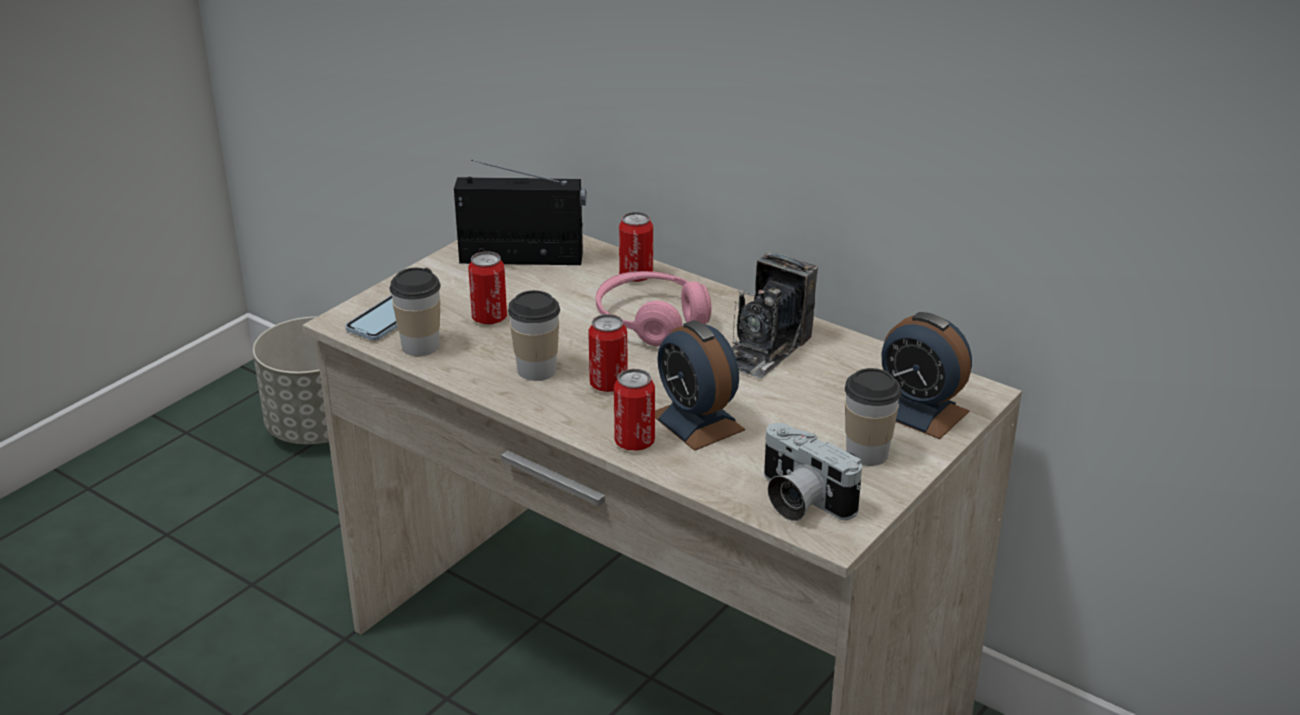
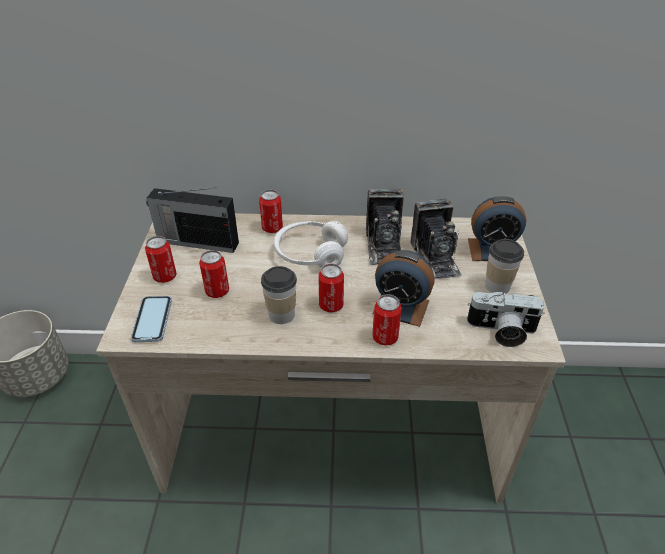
camera: 35 degrees left, 10 degrees up
cup [390,268,441,356] -> none
radio [454,160,586,265] -> radio turned 135 degrees counterclockwise [146,187,239,253]
pink headphones [596,271,712,347] -> white headphones [274,221,348,268]
none -> can [145,236,177,283]
none -> camera [411,199,462,279]

